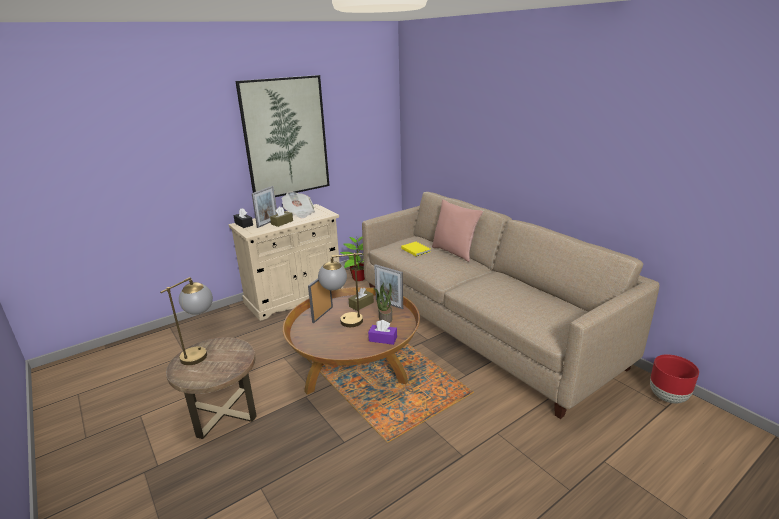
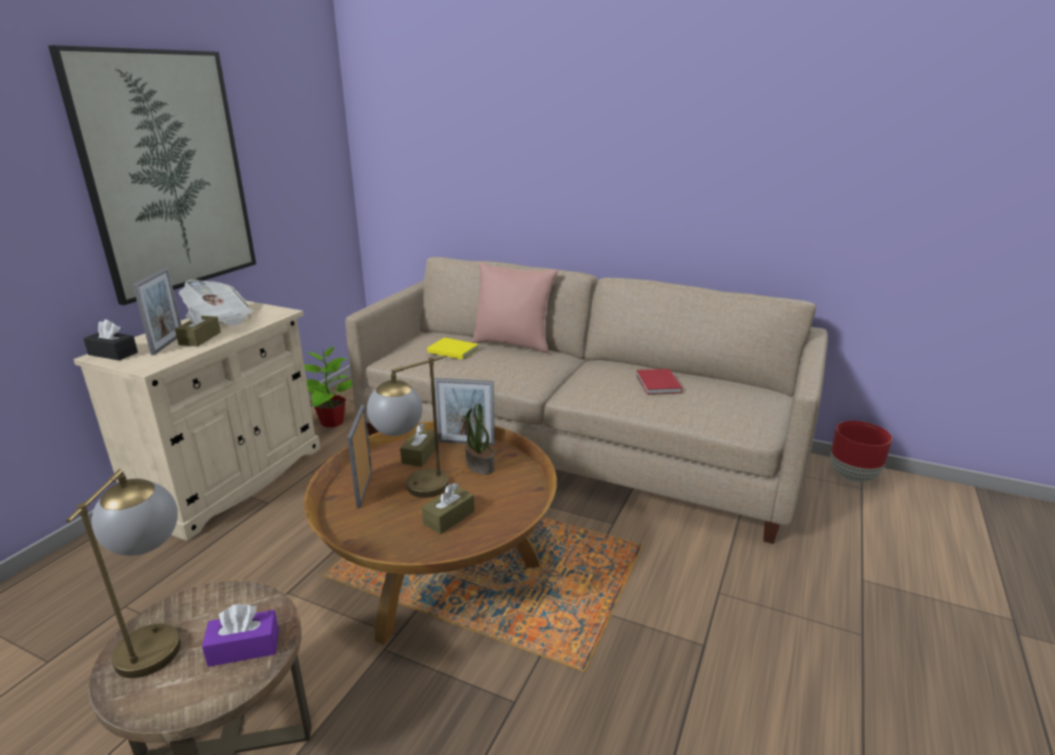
camera: 30 degrees left, 0 degrees up
purple tissue box [368,320,397,345] -> purple tissue box moved to [202,604,279,667]
none -> brown tissue box [422,483,475,534]
none -> red book [636,369,683,395]

